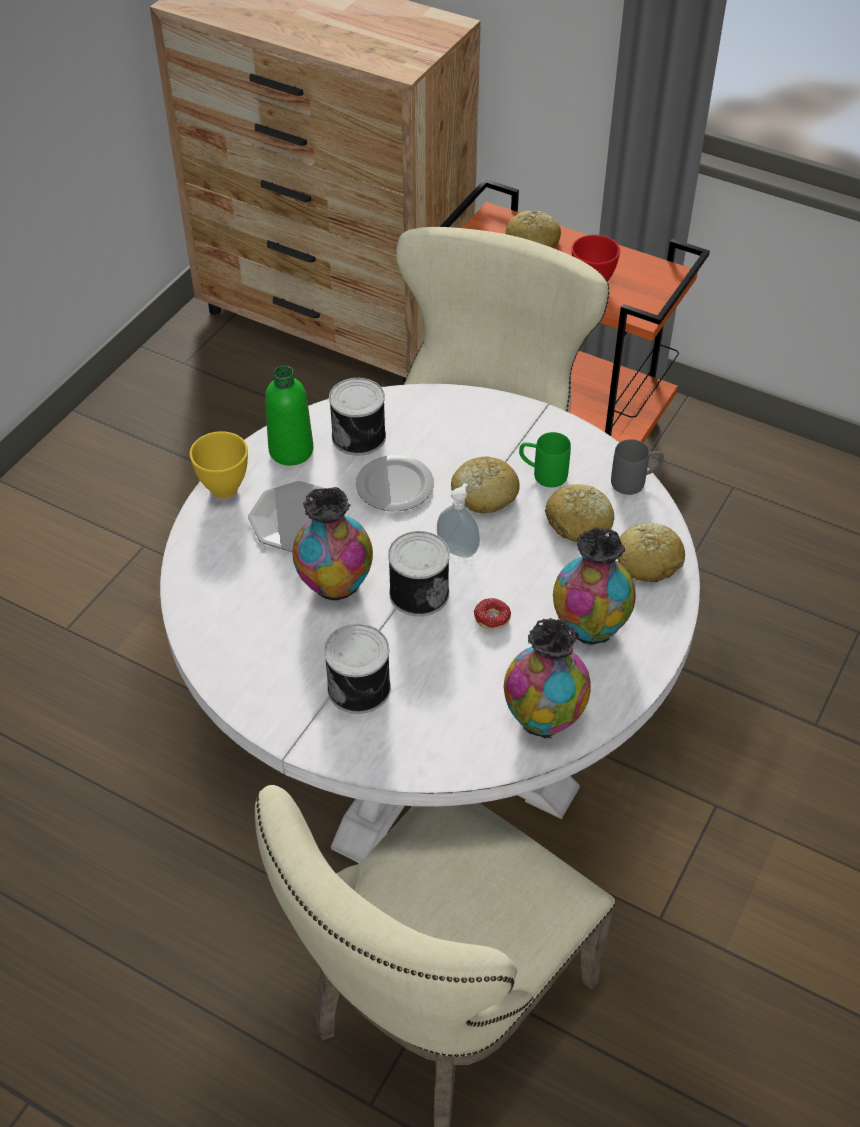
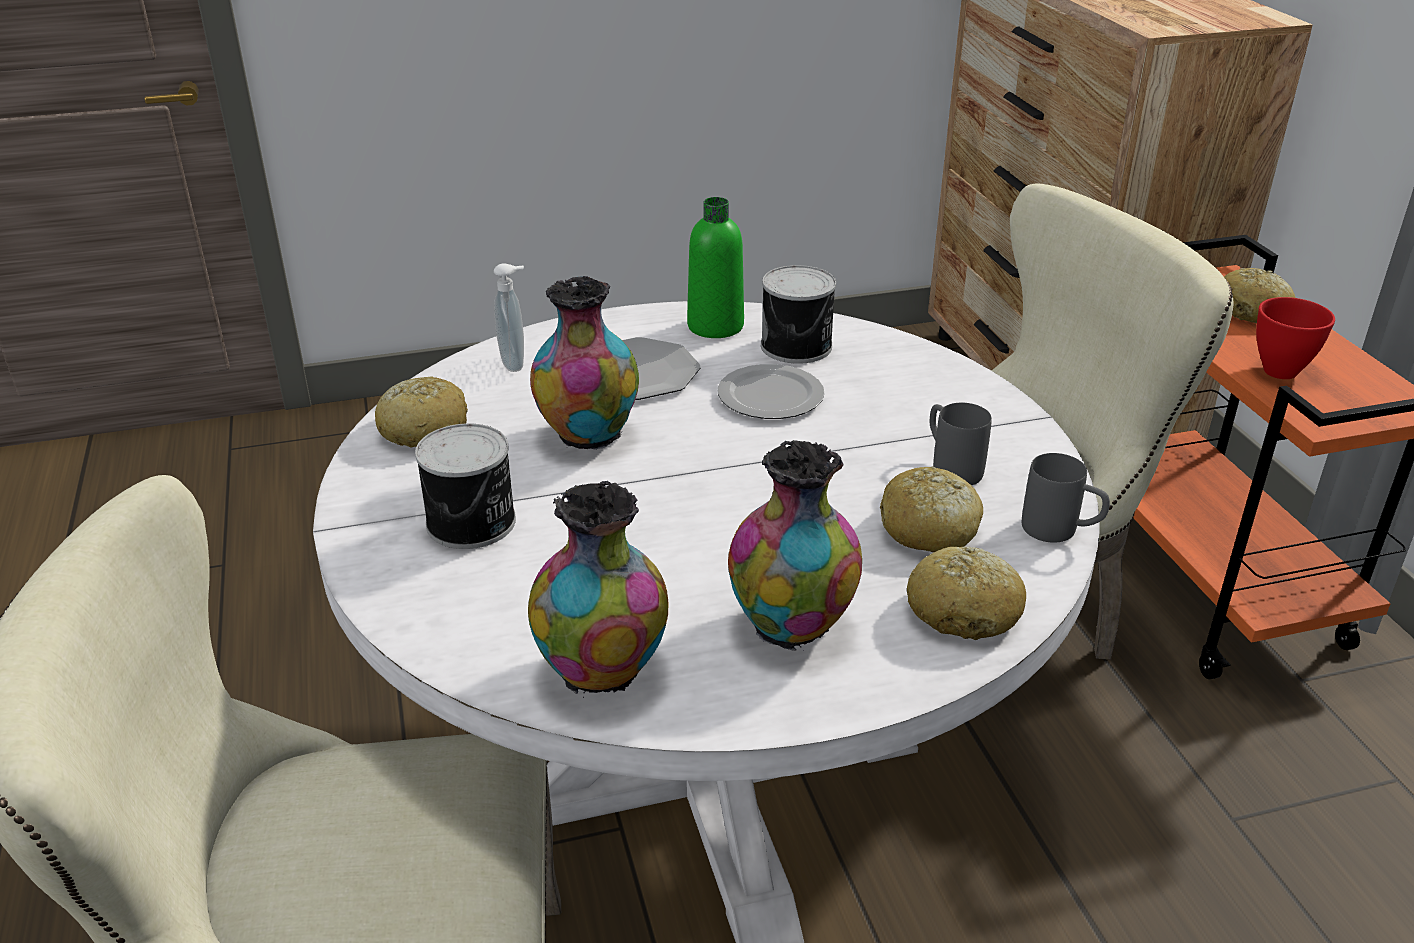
camera: 45 degrees right, 15 degrees down
yellow bowl [190,431,248,499] -> none
can [388,531,450,617] -> none
soap dispenser [437,483,480,558] -> soap dispenser moved to [494,263,524,372]
bread [451,456,520,514] -> bread moved to [375,376,468,448]
donut [474,598,511,630] -> none
green mug [519,432,571,487] -> grey mug [930,403,992,485]

